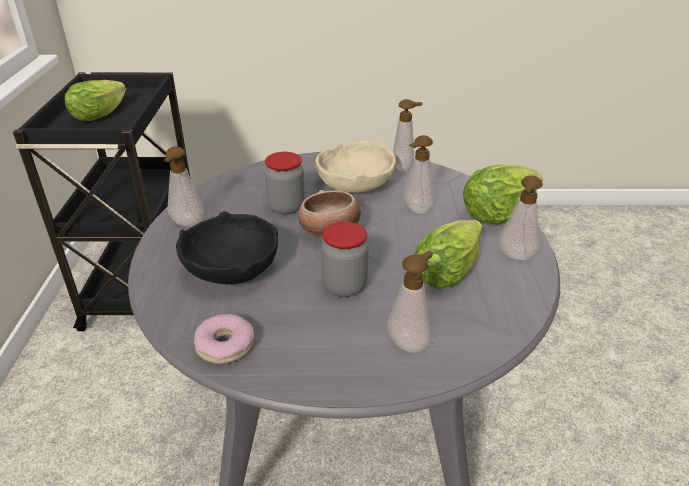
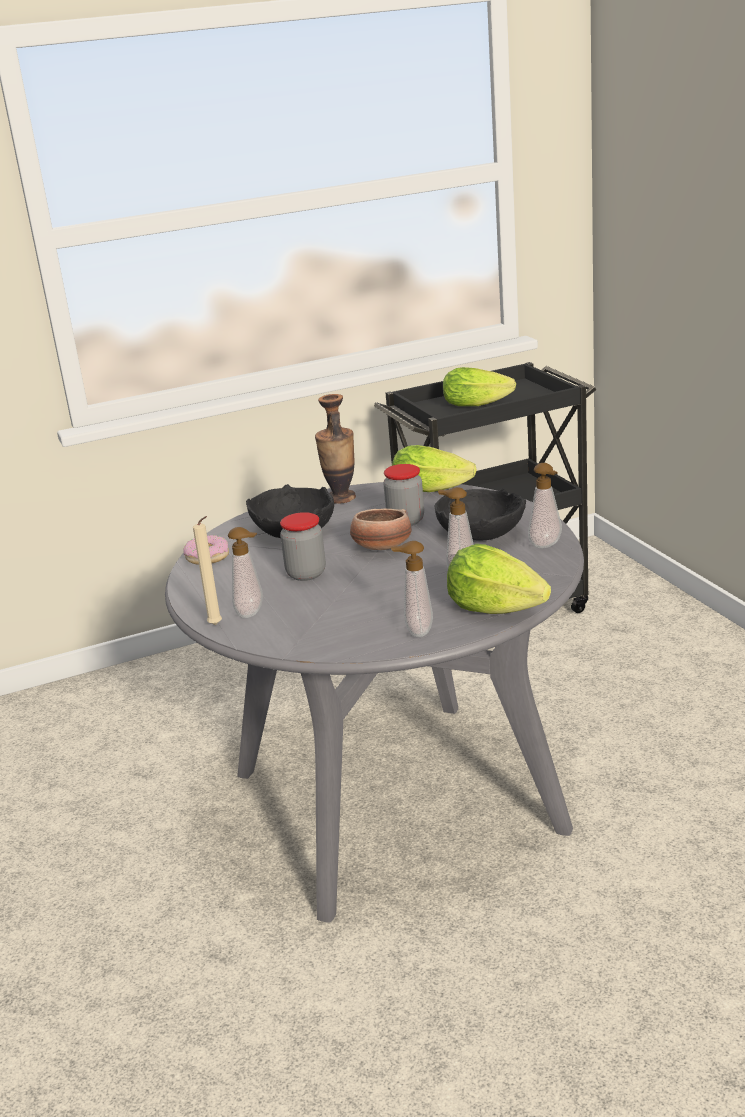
camera: 70 degrees right, 10 degrees down
soap dispenser [163,147,204,227] -> vase [315,394,356,504]
beige bowl [315,140,396,193] -> black bowl [435,489,526,541]
lettuce [414,220,483,289] -> lettuce moved to [392,445,477,492]
none -> beige candle [193,516,222,625]

